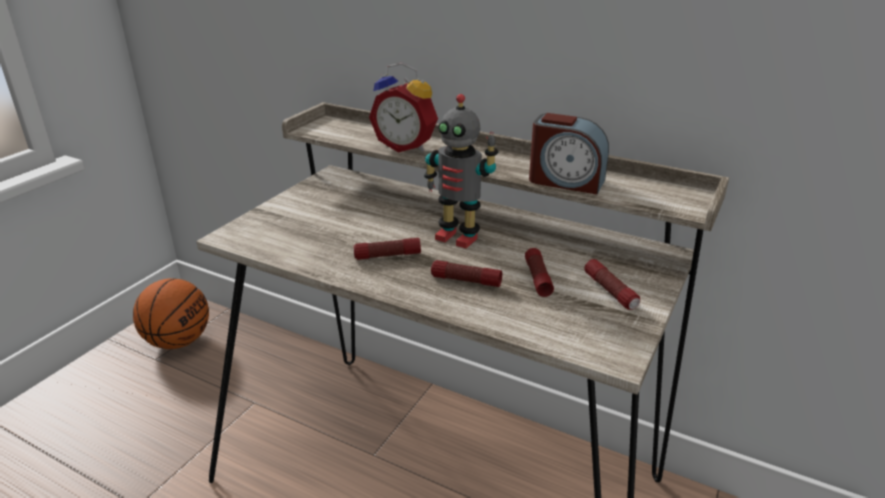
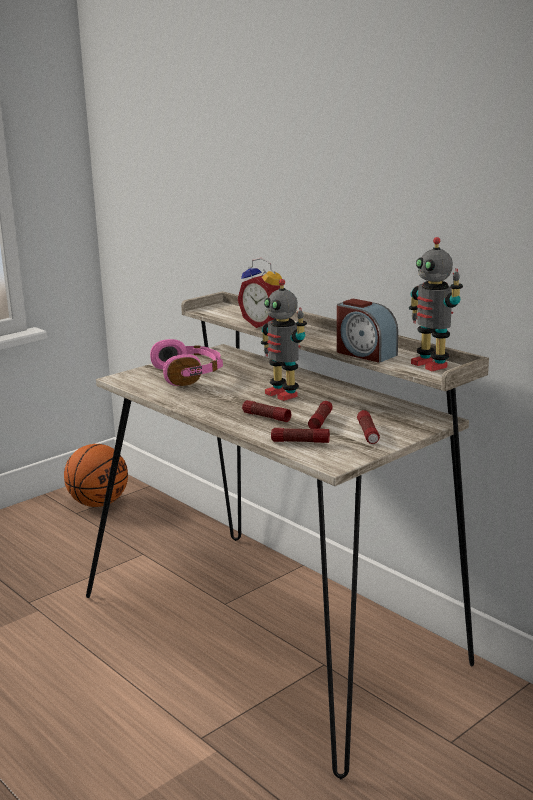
camera: 20 degrees right, 10 degrees down
flashlight [353,238,421,260] -> flashlight moved to [271,428,330,443]
none -> pink headphones [150,339,223,386]
none -> toy robot [409,237,463,371]

